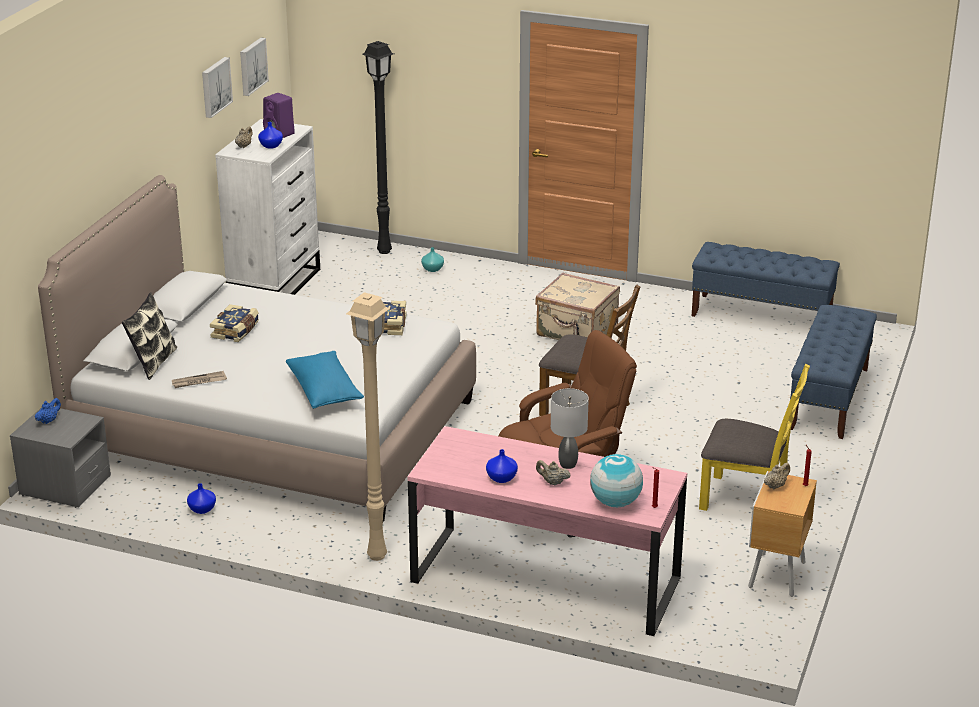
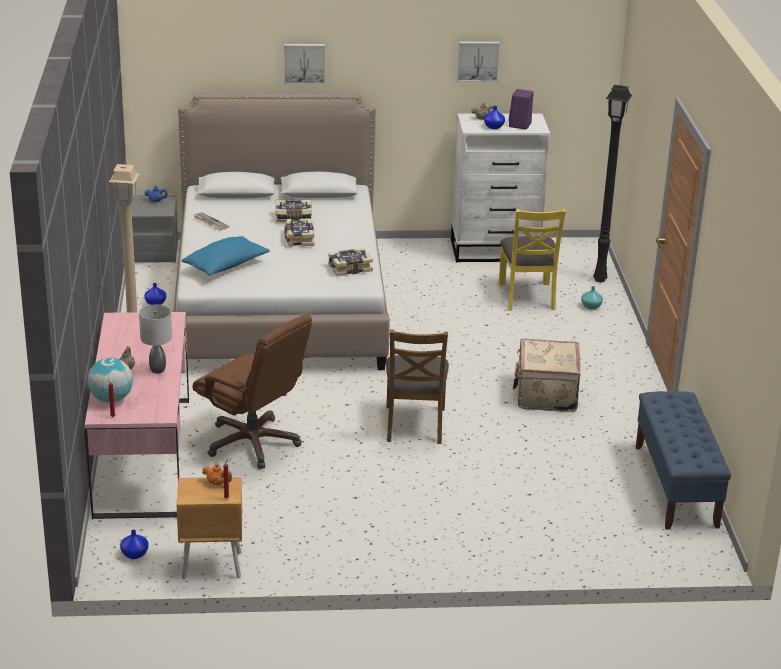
camera: 65 degrees right, 0 degrees up
pillow [122,292,177,380] -> none
picture [240,38,269,96] -> picture moved to [284,44,325,84]
blue vase [486,449,518,483] -> blue vase moved to [120,530,149,559]
yellow chair [699,364,810,511] -> yellow chair moved to [499,209,566,311]
beige teapot [764,463,790,489] -> orange teapot [202,463,232,485]
blue bench [790,305,877,439] -> none
none -> book [284,218,314,247]

